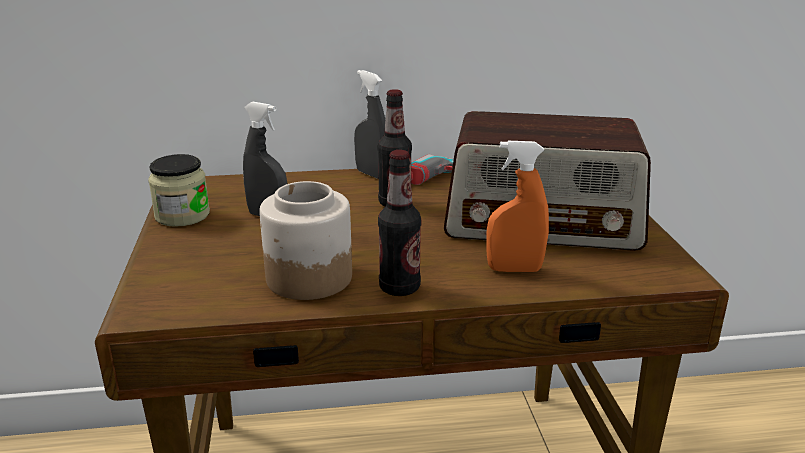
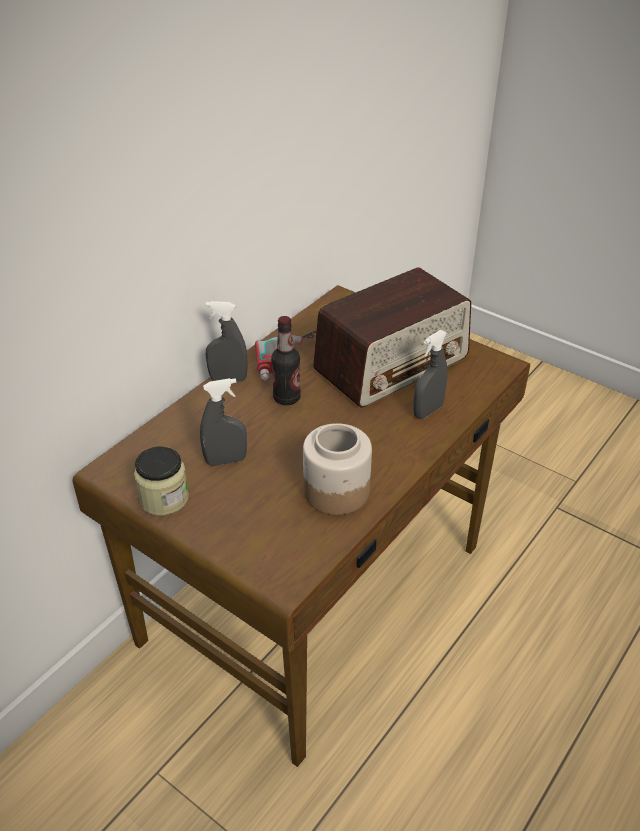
camera: 45 degrees left, 15 degrees up
bottle [378,150,421,296] -> none
orange spray bottle [487,141,549,272] -> grey spray bottle [413,330,447,419]

